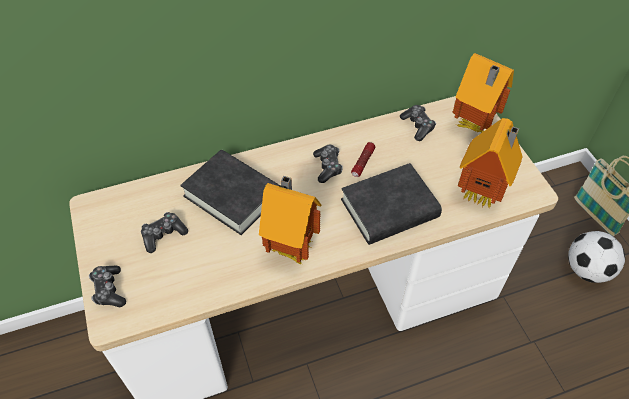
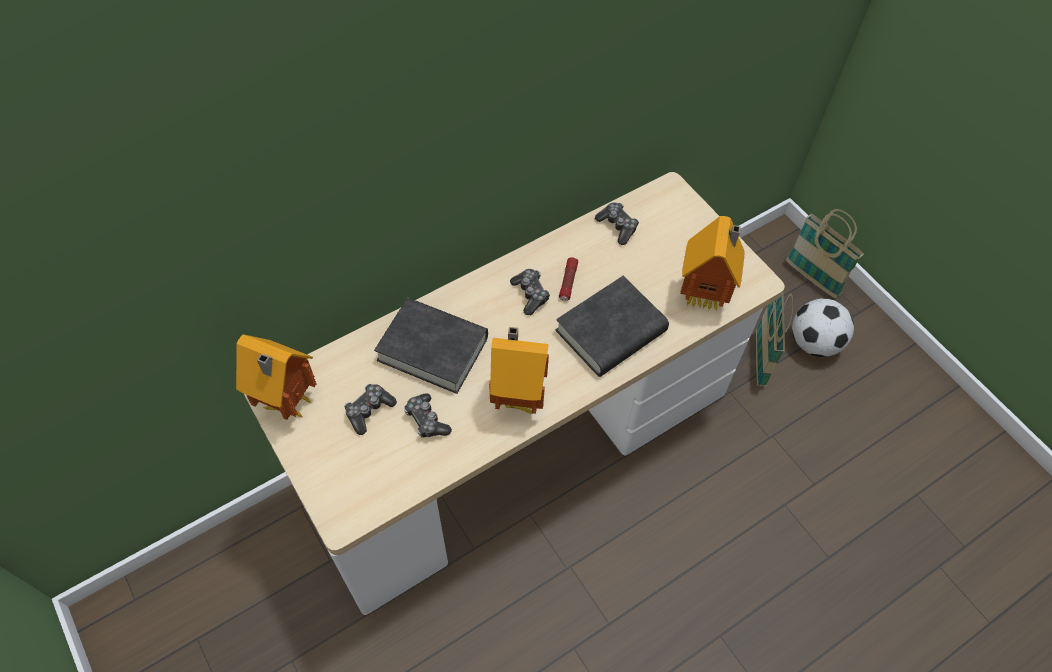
camera: 15 degrees left, 5 degrees up
game controller [89,265,126,307] -> game controller moved to [404,393,452,437]
toy house [453,53,514,133] -> toy house moved to [236,334,317,420]
none -> basket [756,293,793,386]

